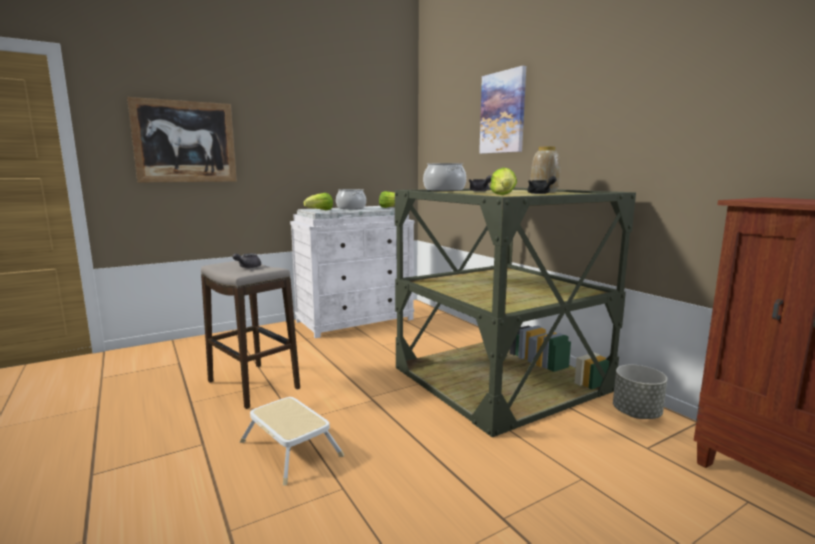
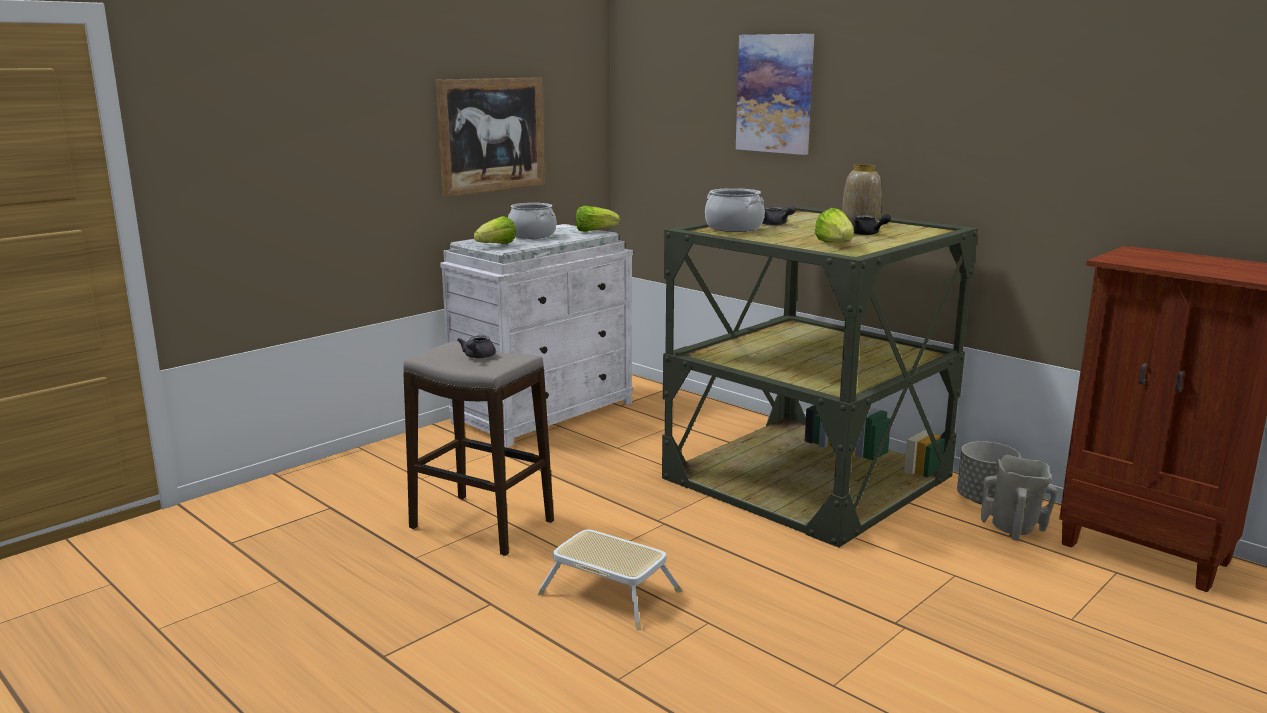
camera: 15 degrees left, 5 degrees up
picture [127,97,237,183] -> picture moved to [435,77,545,197]
none -> beige vase [981,455,1057,541]

